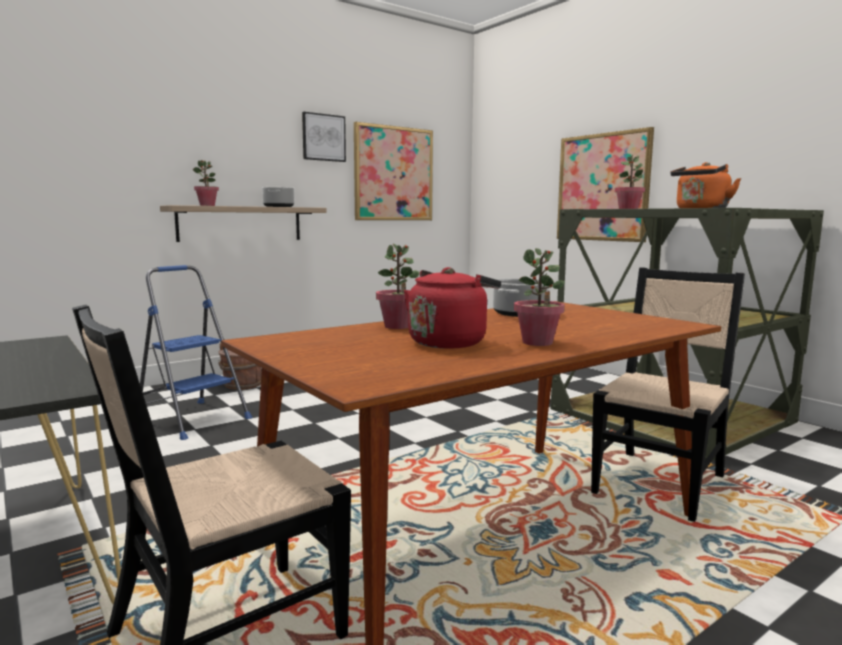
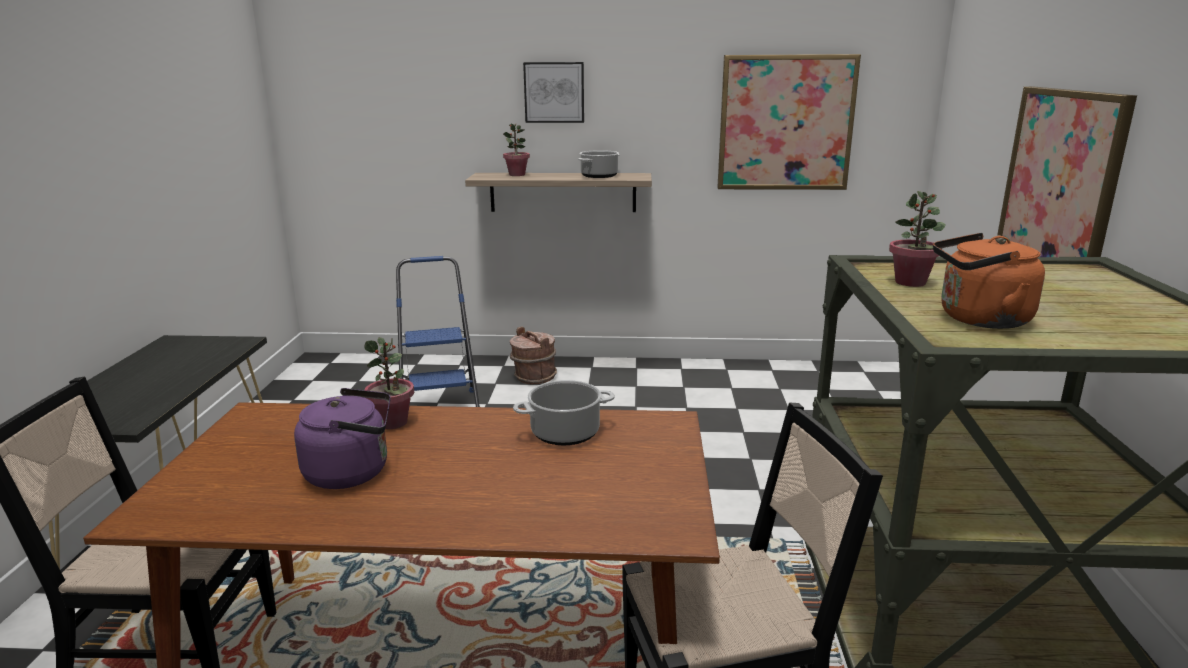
camera: 40 degrees right, 10 degrees up
picture [302,112,346,162] -> picture moved to [523,62,584,123]
red kettle [404,267,501,349] -> purple kettle [294,388,391,489]
potted plant [514,248,565,346] -> none

